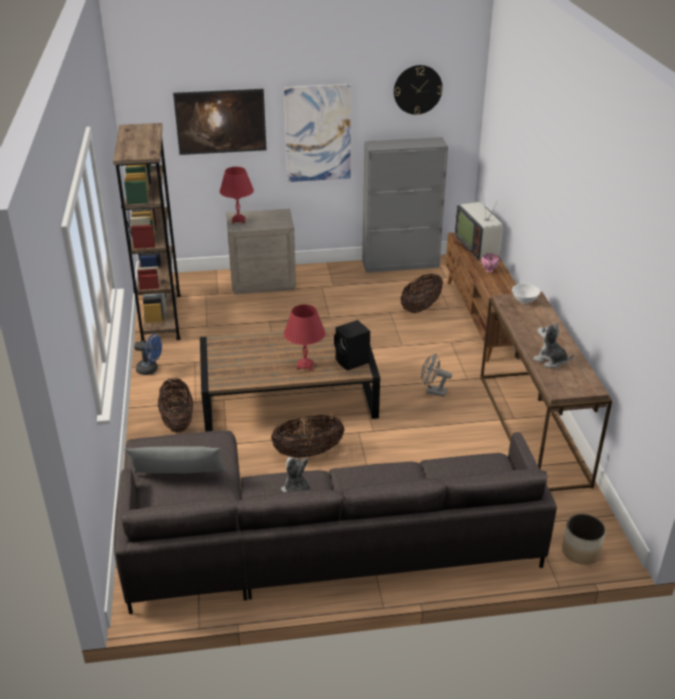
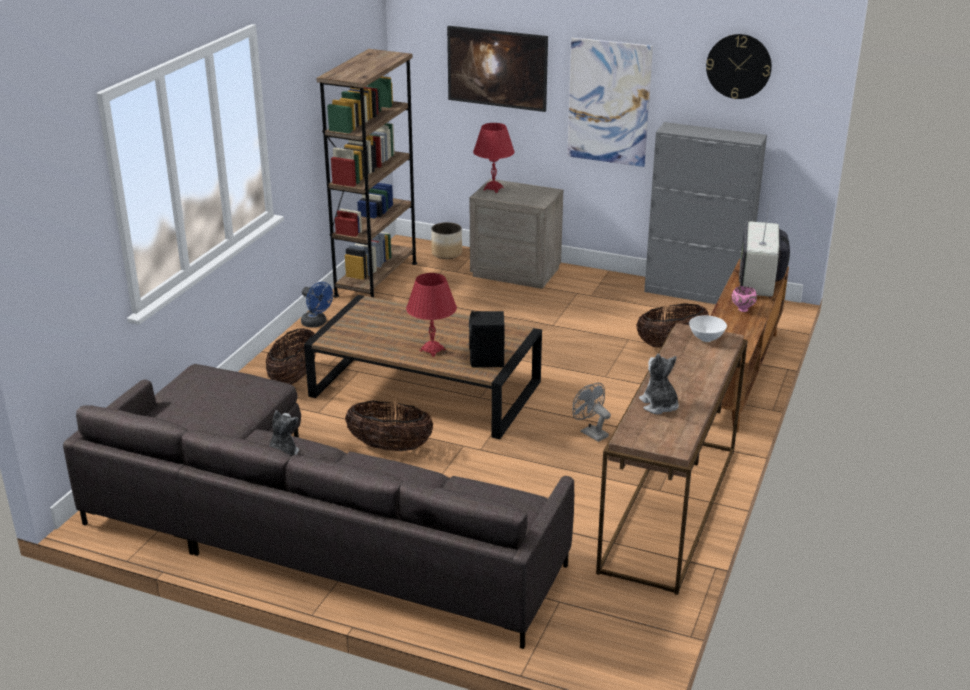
camera: 30 degrees right, 5 degrees down
grey pillow [124,446,226,473] -> none
planter [562,514,606,565] -> planter moved to [431,222,462,259]

